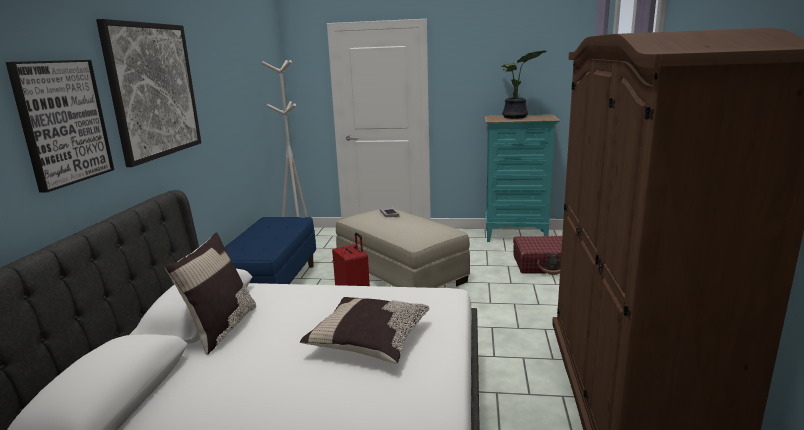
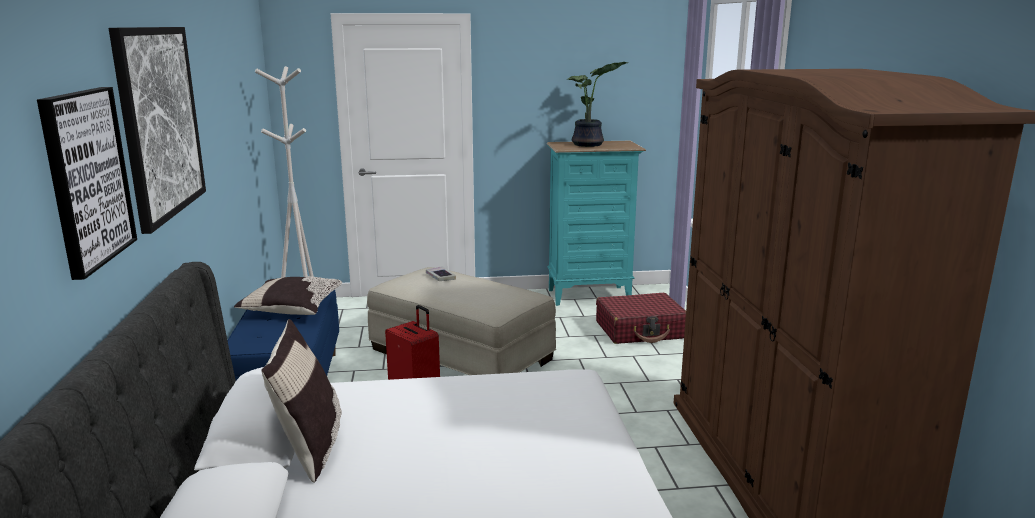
camera: 15 degrees left, 0 degrees up
pillow [300,297,430,364] -> pillow moved to [234,276,342,315]

